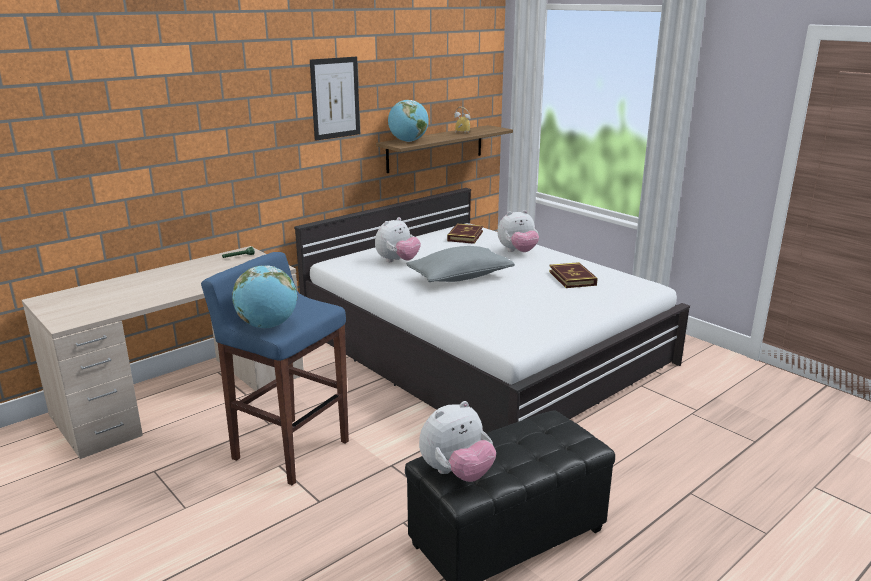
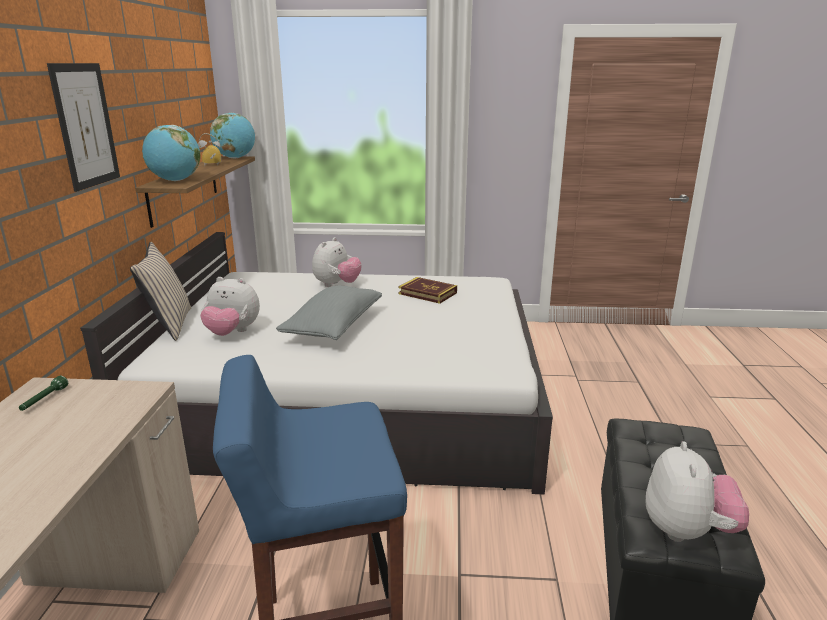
camera: 45 degrees left, 0 degrees up
globe [232,266,298,328] -> globe moved to [210,112,255,158]
plush toy [375,217,421,262] -> plush toy turned 105 degrees clockwise [200,277,260,336]
book [447,224,483,244] -> none
none -> beige pillow [130,242,191,341]

